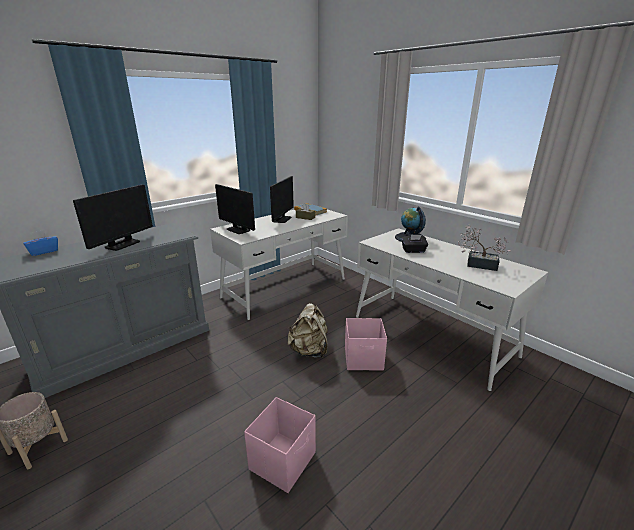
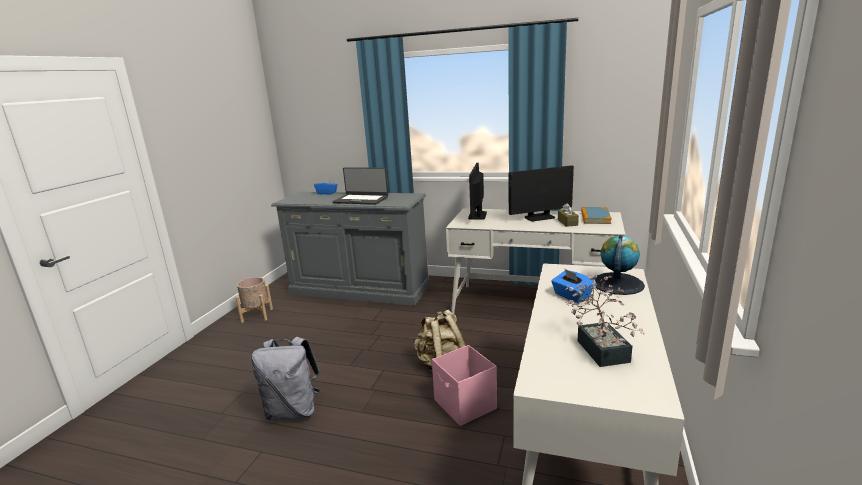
camera: 60 degrees right, 5 degrees down
monitor [73,184,153,251] -> laptop [332,167,388,205]
pink storage box [244,397,316,493] -> grey backpack [251,337,320,420]
black tissue box [402,234,428,253] -> blue tissue box [551,269,594,303]

